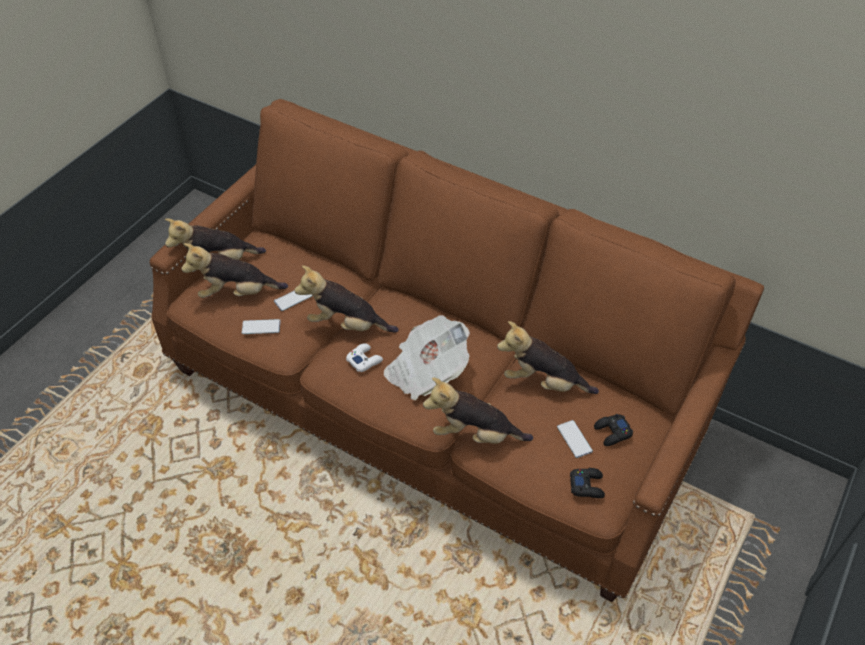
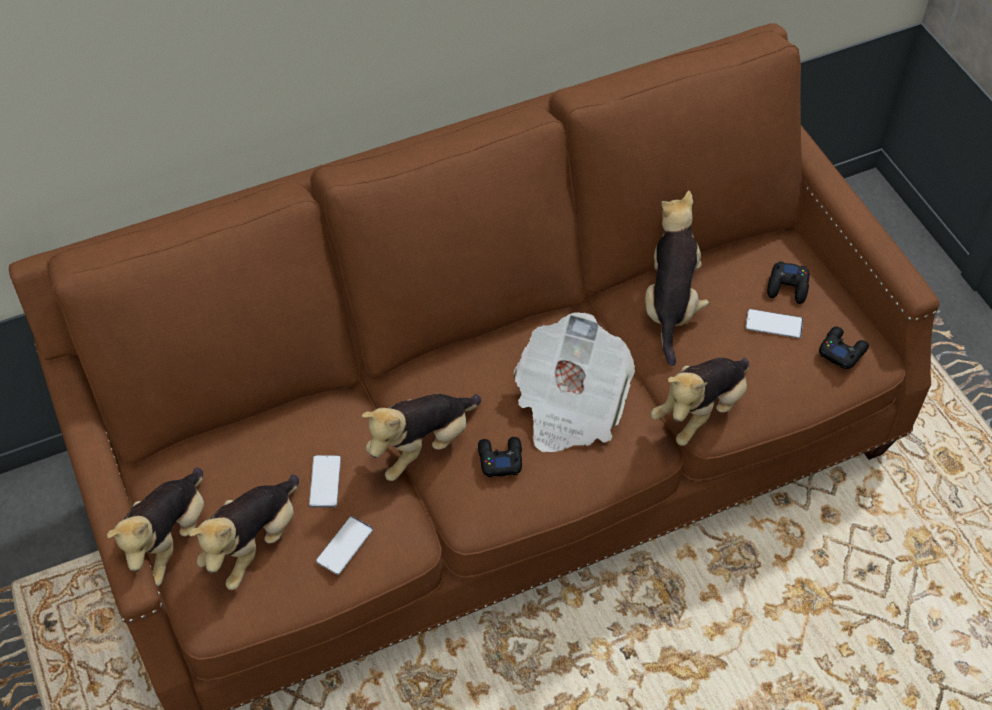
camera: 55 degrees left, 5 degrees up
white game controller [346,343,383,372] -> black game controller [478,437,522,477]
plush toy [497,321,599,394] -> plush toy turned 135 degrees clockwise [645,191,709,366]

